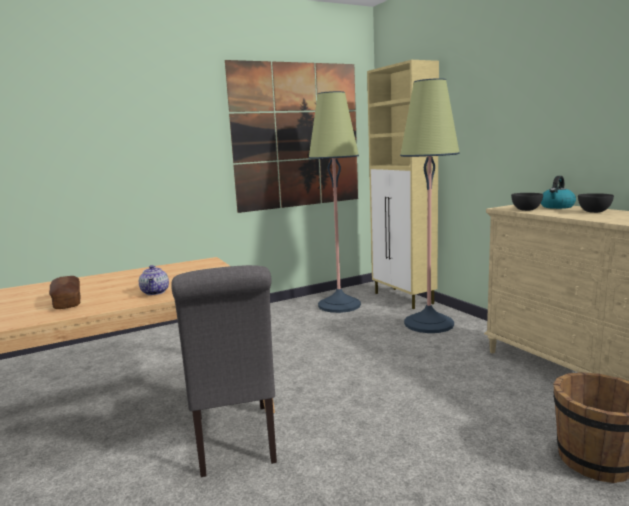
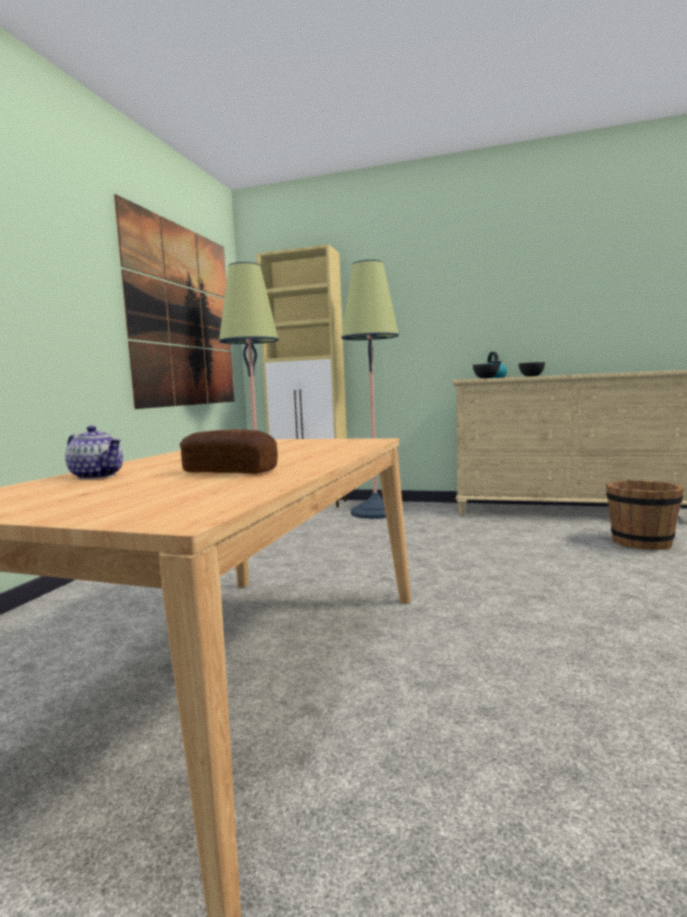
camera: 45 degrees left, 5 degrees down
teapot [139,265,169,295] -> teapot moved to [65,426,123,479]
grey chair [171,265,277,477] -> none

